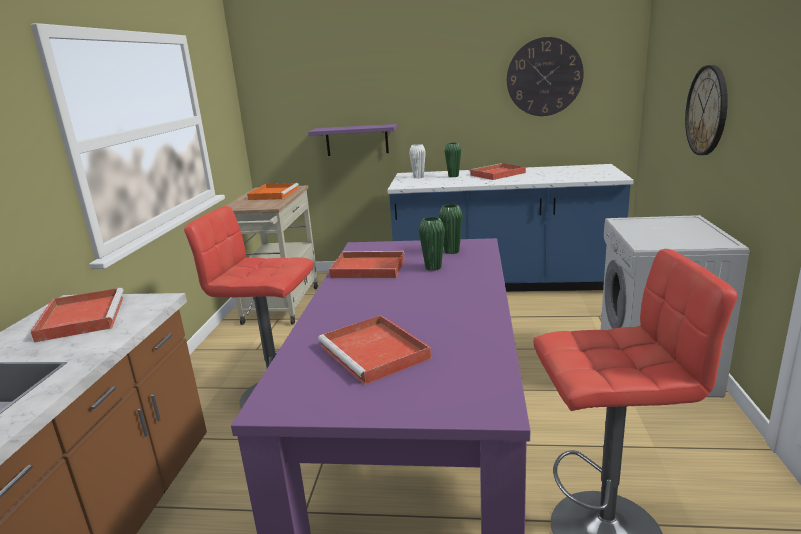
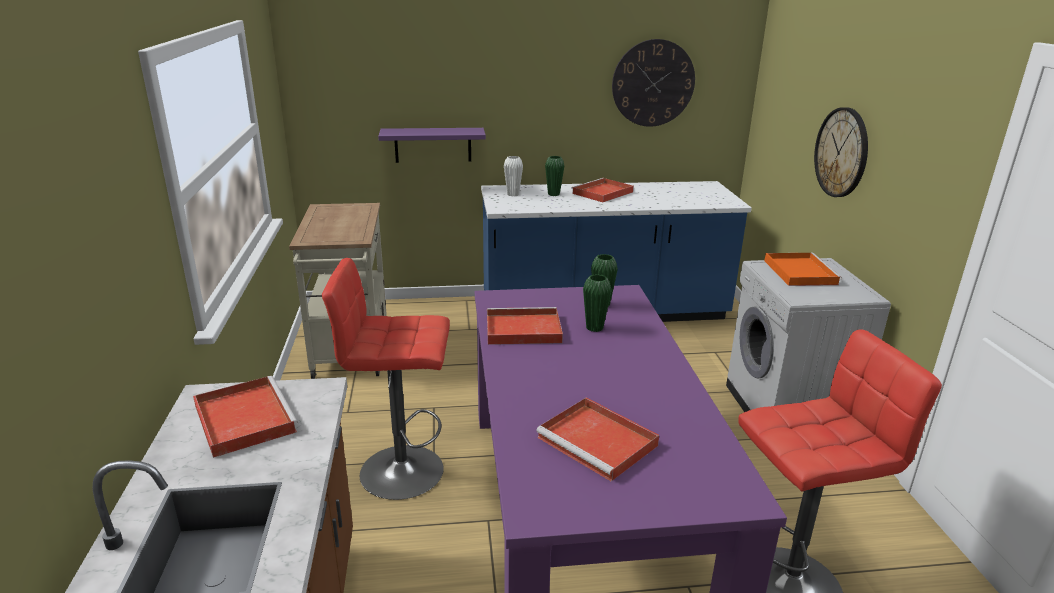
camera: 15 degrees left, 5 degrees up
orange tray [247,183,299,200] -> orange tray moved to [764,252,842,286]

